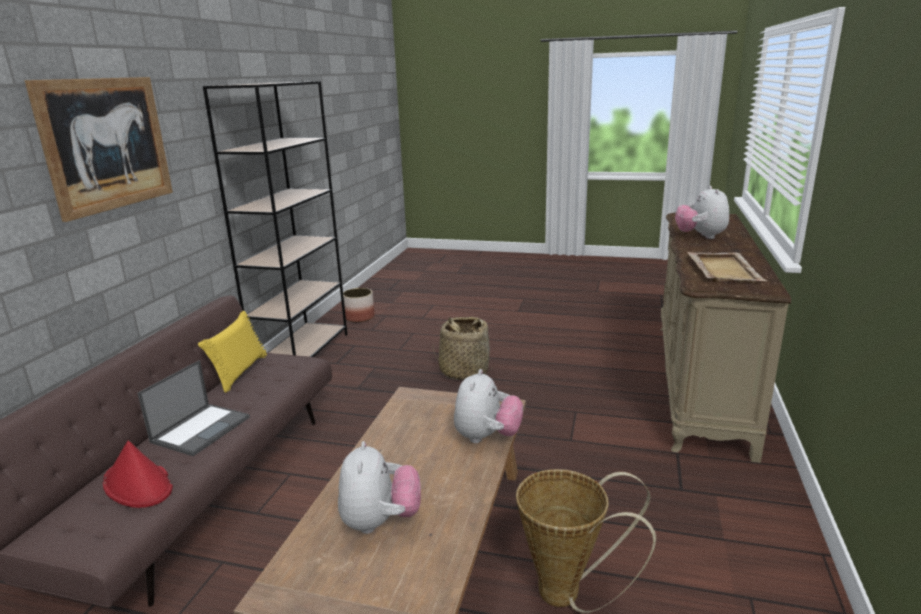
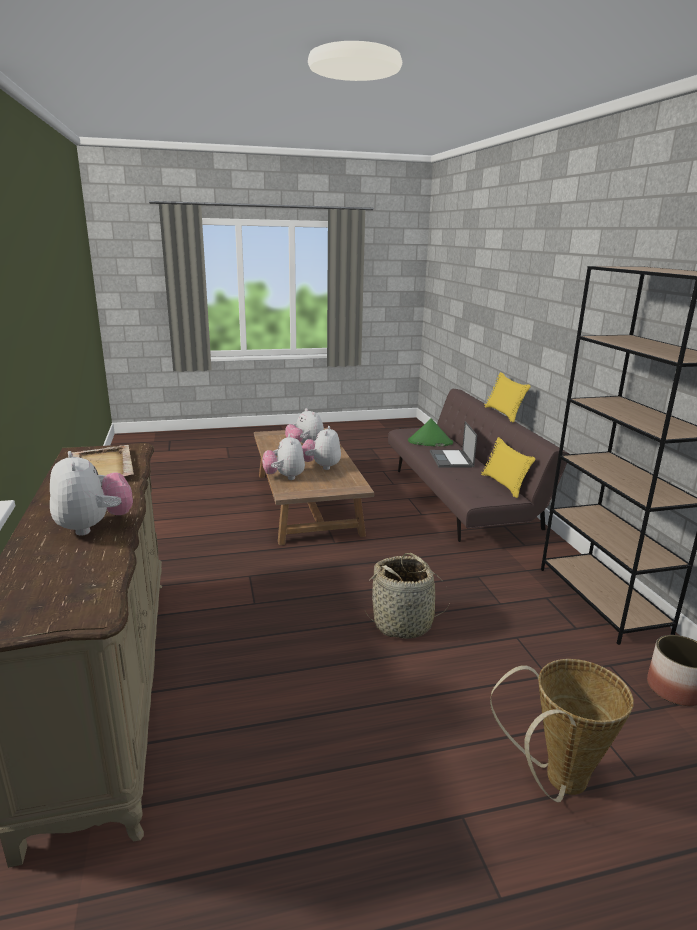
camera: 150 degrees right, 0 degrees up
picture [24,77,173,222] -> none
red hat [103,441,173,508] -> green hat [408,418,453,446]
basket [516,469,656,613] -> basket moved to [490,659,634,802]
none -> plush toy [302,426,341,470]
none -> yellow pillow [484,372,531,422]

